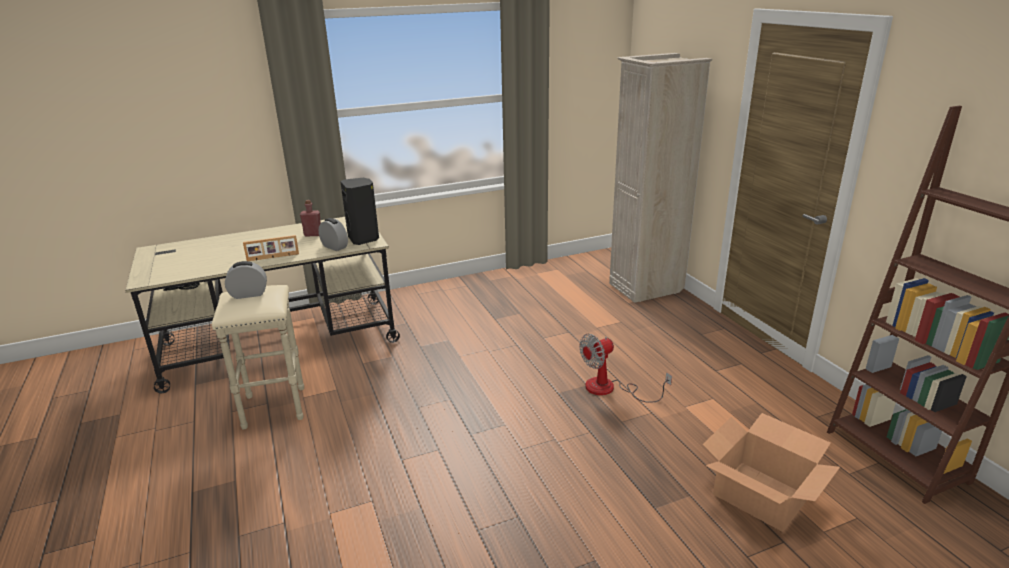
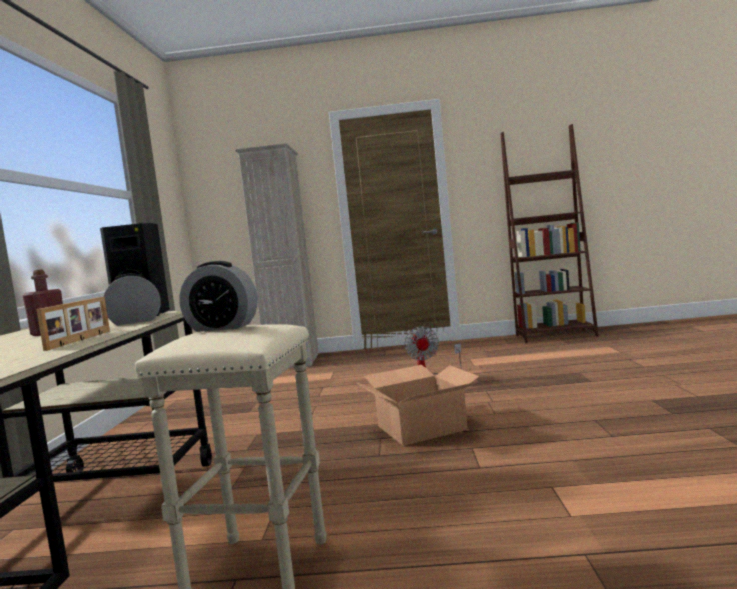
camera: 65 degrees left, 20 degrees down
alarm clock [225,261,267,299] -> alarm clock turned 90 degrees counterclockwise [179,261,258,332]
cardboard box [702,413,840,532] -> cardboard box moved to [358,365,480,446]

